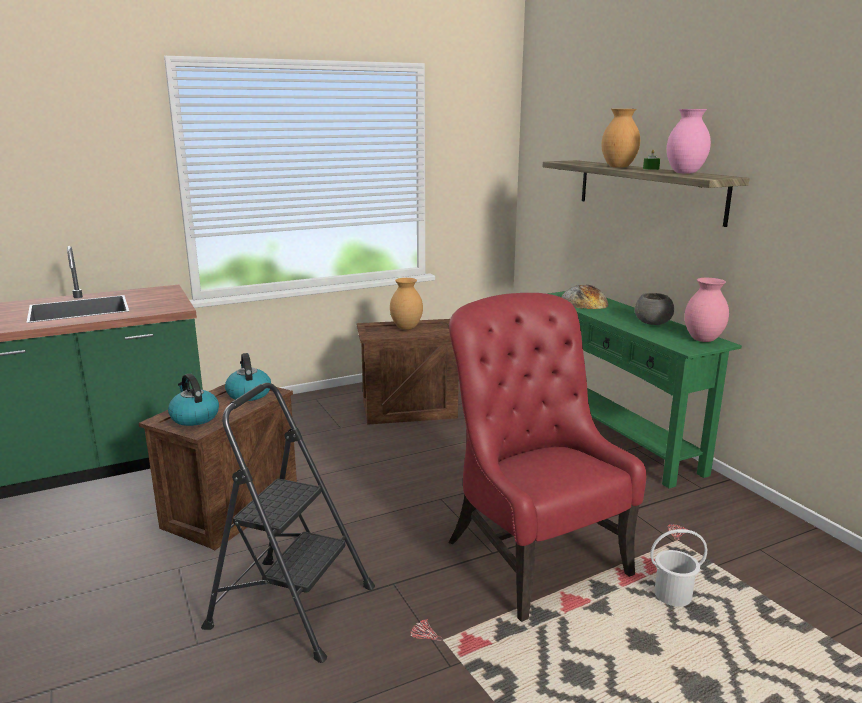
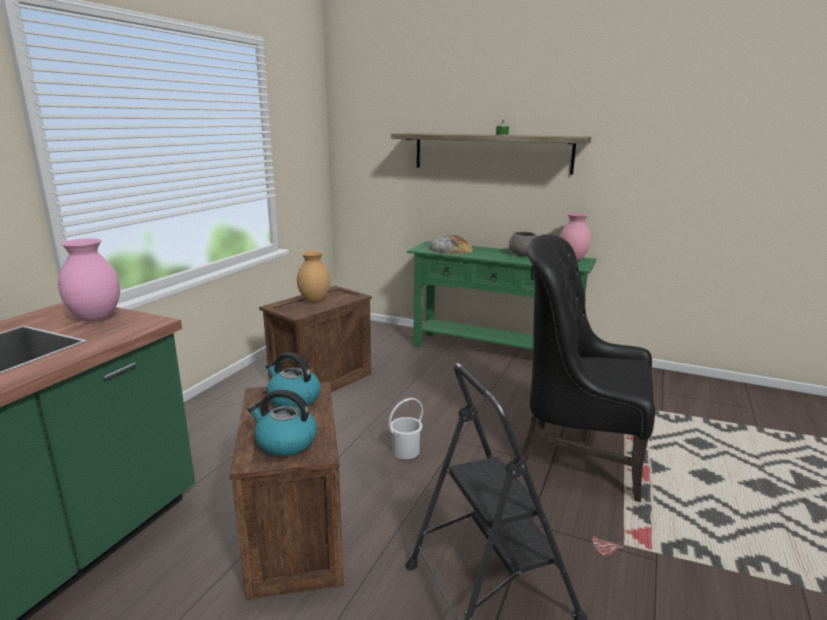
camera: 40 degrees left, 0 degrees up
red chair [448,293,646,622] -> black chair [521,234,655,502]
brown vase [602,109,640,168] -> none
white bucket [651,529,707,607] -> white bucket moved to [388,398,423,459]
pink vase [667,109,711,174] -> pink vase moved to [58,238,120,322]

